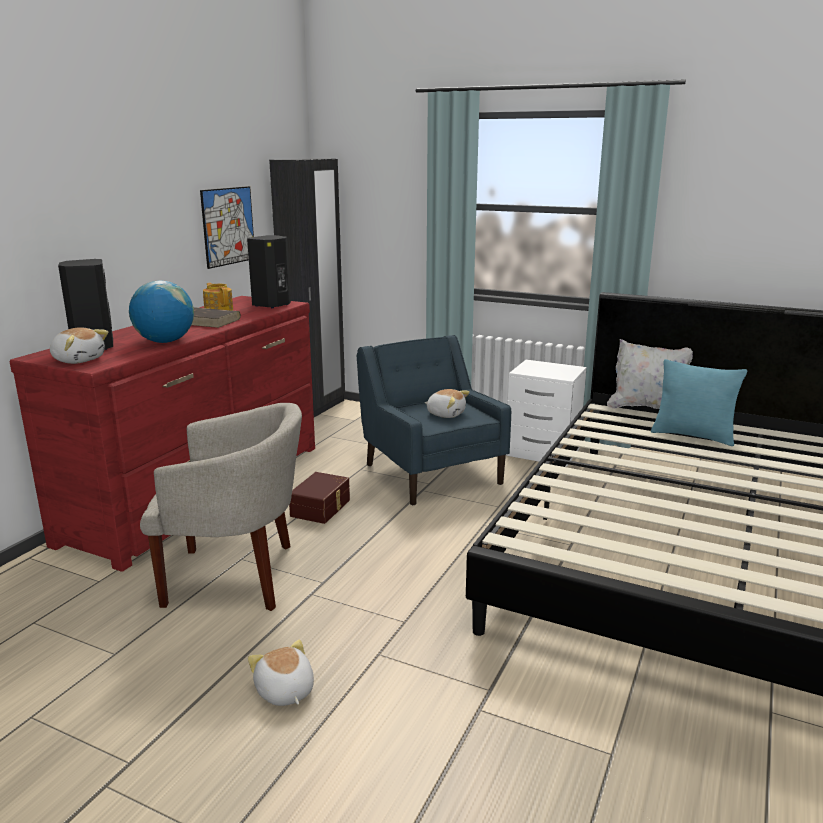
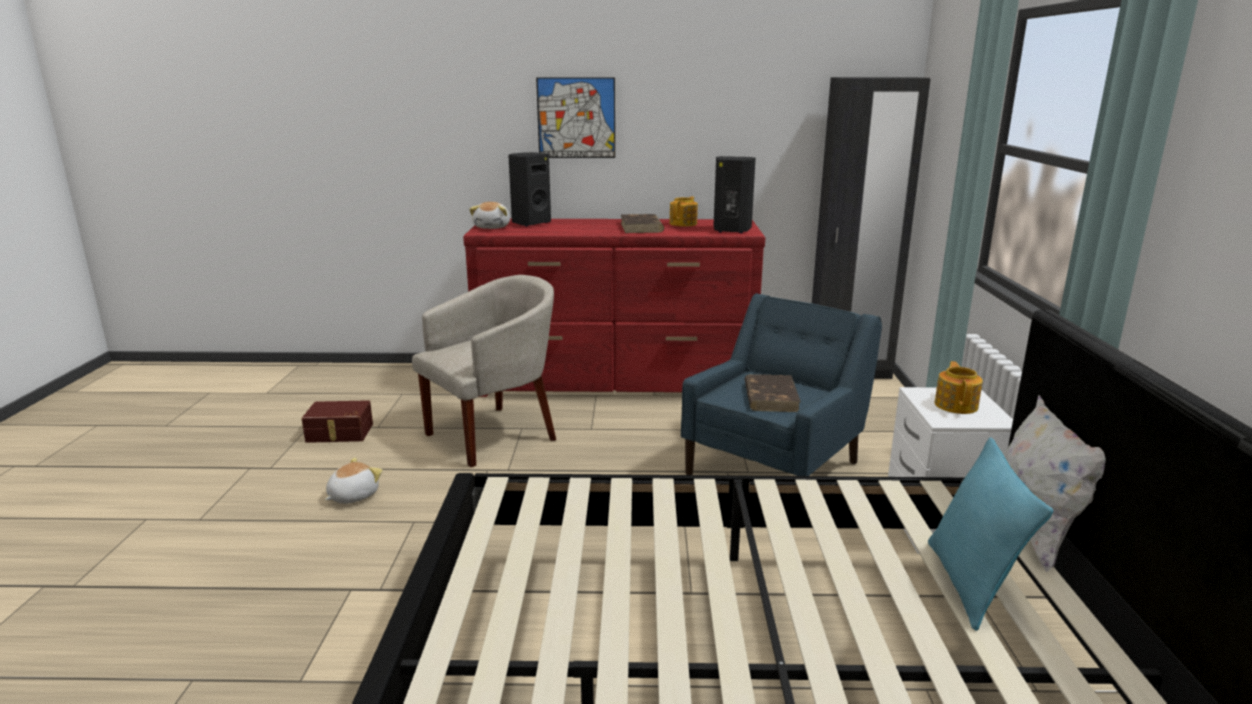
camera: 65 degrees right, 0 degrees up
globe [129,280,194,343] -> none
beige armchair [140,403,302,611] -> beige armchair turned 105 degrees counterclockwise [412,275,556,467]
picture [200,186,254,269] -> picture moved to [536,77,615,158]
brown storage box [289,472,350,524] -> brown storage box moved to [302,400,373,443]
plush toy [425,389,470,418] -> brown book [745,374,801,412]
none -> teapot [935,361,983,414]

